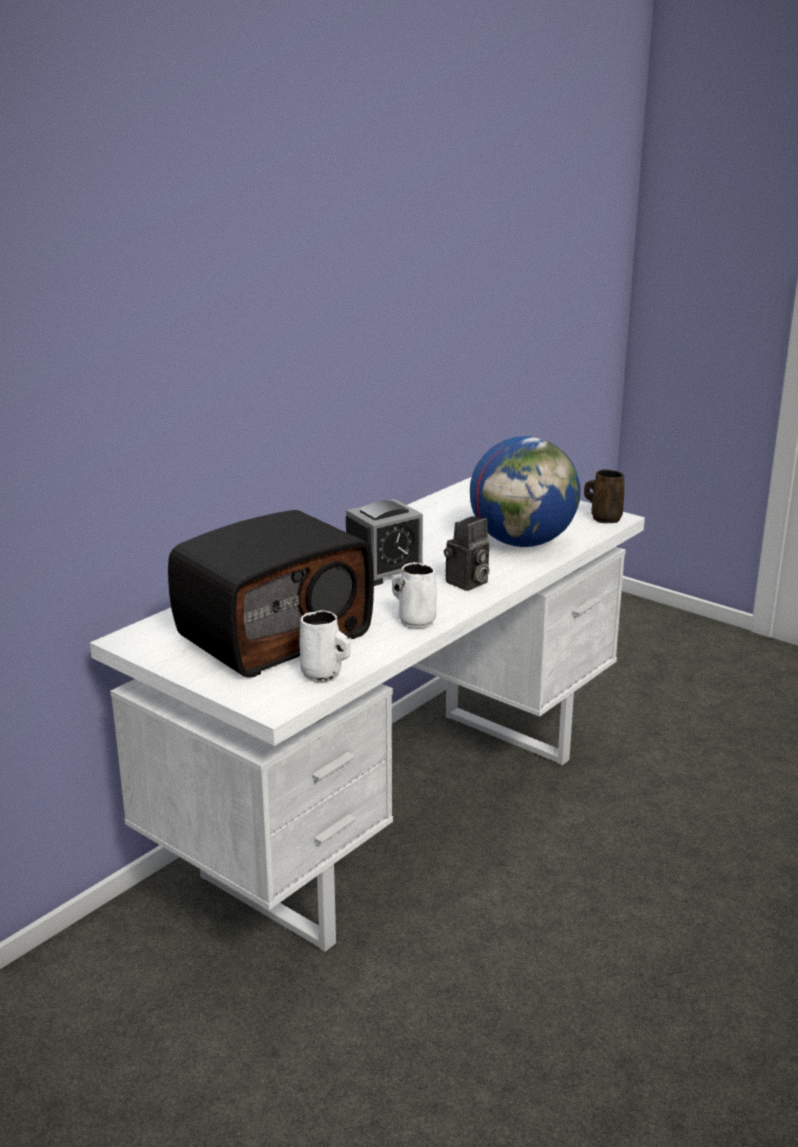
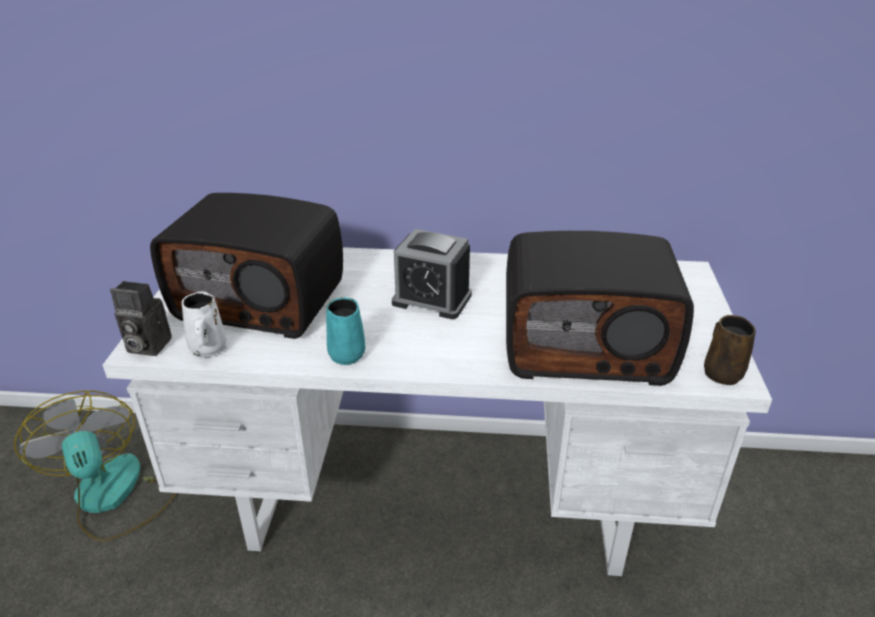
camera: 55 degrees right, 10 degrees up
white mug [392,562,437,628] -> turquoise mug [326,297,366,365]
camera [444,516,489,591] -> camera moved to [110,281,172,356]
globe [470,436,580,547] -> radio [506,231,694,386]
none -> fan [14,391,177,541]

